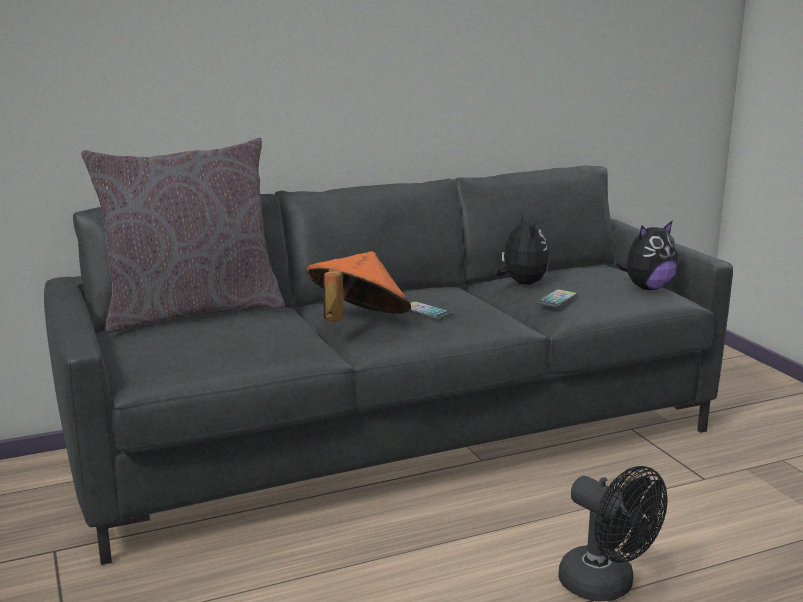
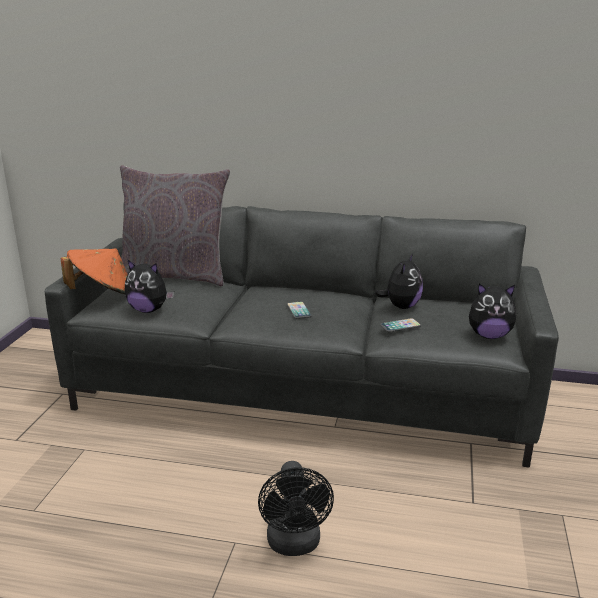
camera: 35 degrees right, 5 degrees up
orange hat [306,251,411,322] -> orange hat moved to [61,249,128,294]
none -> plush toy [124,259,174,313]

